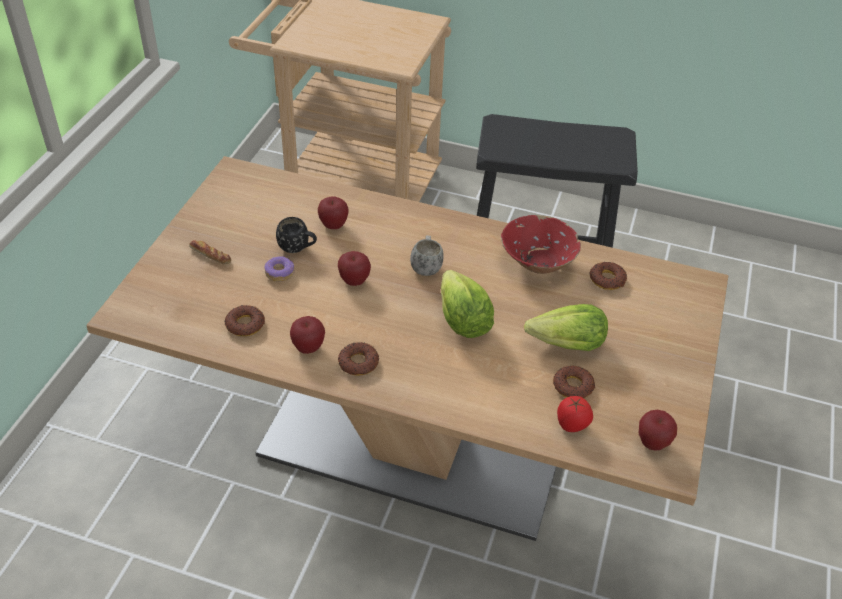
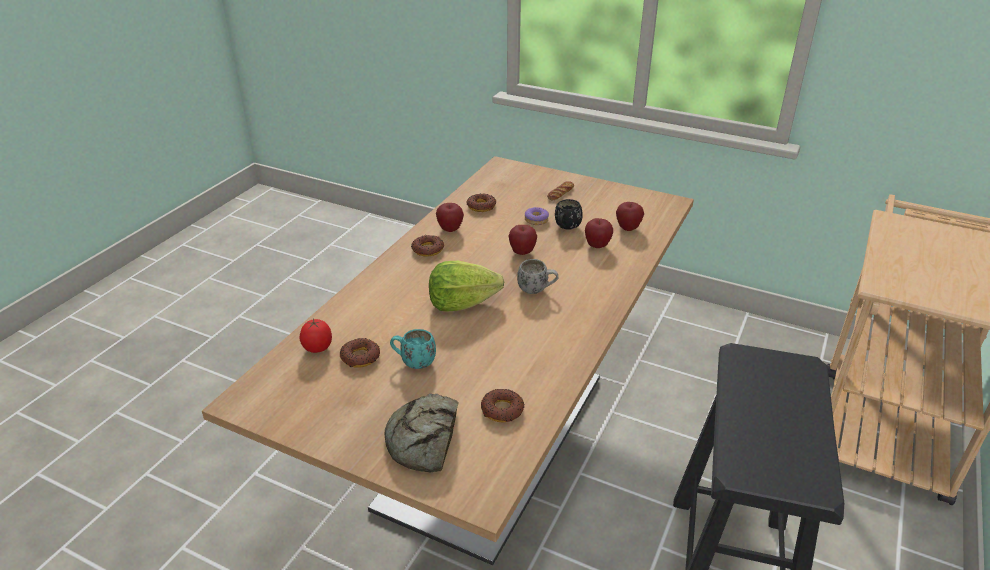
camera: 100 degrees right, 10 degrees down
red bowl [501,215,581,274] -> none
lettuce [524,304,608,351] -> turquoise mug [390,329,436,369]
apple [638,410,677,450] -> apple moved to [616,202,644,231]
none -> bread [385,394,458,472]

